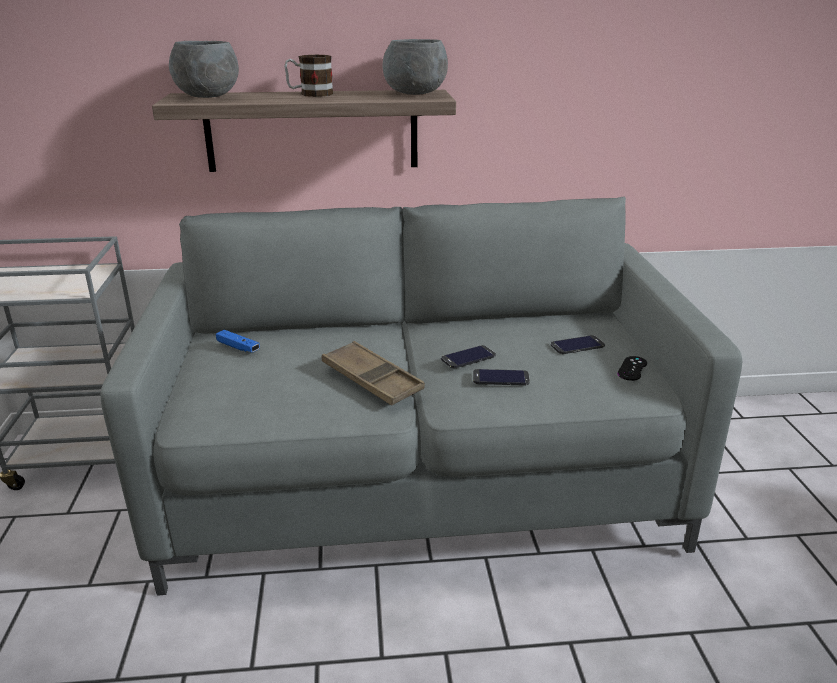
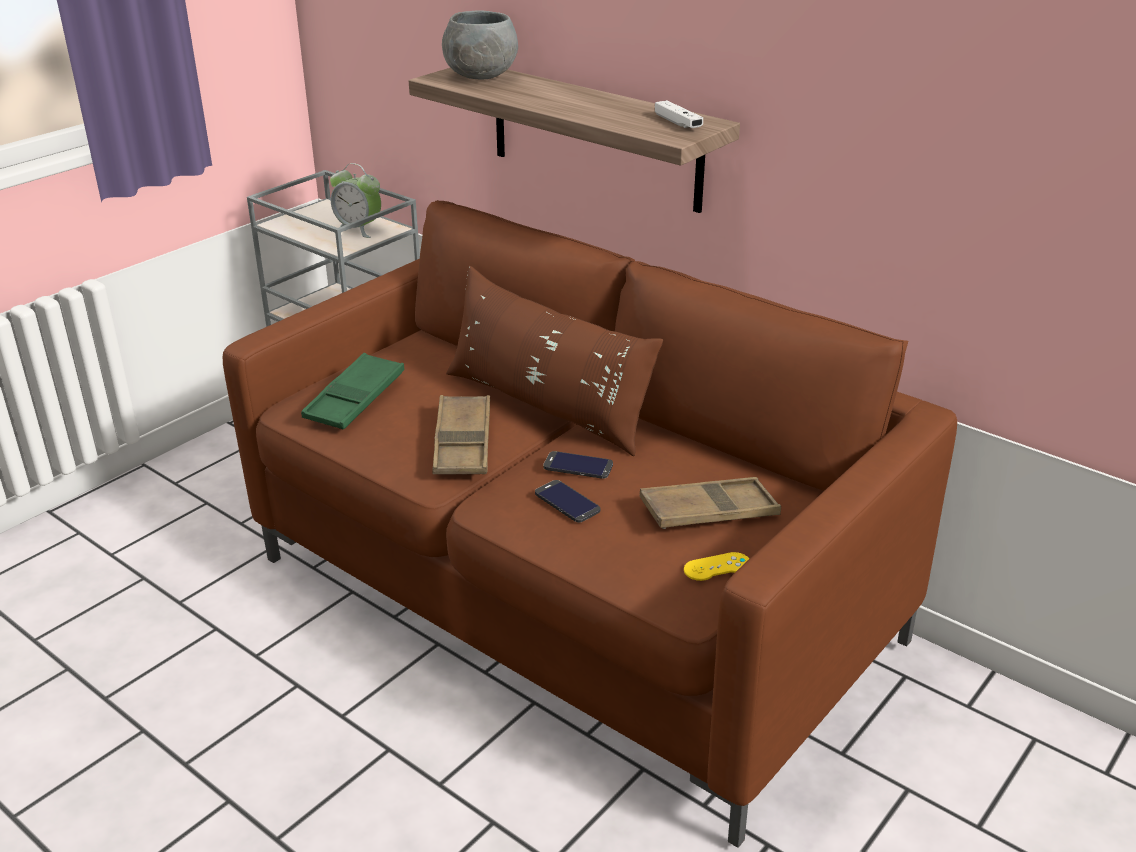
camera: 45 degrees right, 5 degrees up
grey sofa [100,196,742,596] -> brown sofa [223,200,957,848]
blue game controller [216,330,260,352] -> none
mug [284,55,333,97] -> none
grey bowl [383,39,448,95] -> white game controller [655,100,703,128]
phone [550,335,605,354] -> brown tray [639,477,781,529]
black game controller [618,356,647,381] -> yellow game controller [684,552,749,581]
none -> green tray [301,353,404,430]
none -> alarm clock [330,163,381,238]
none -> brown pillow [446,266,663,456]

